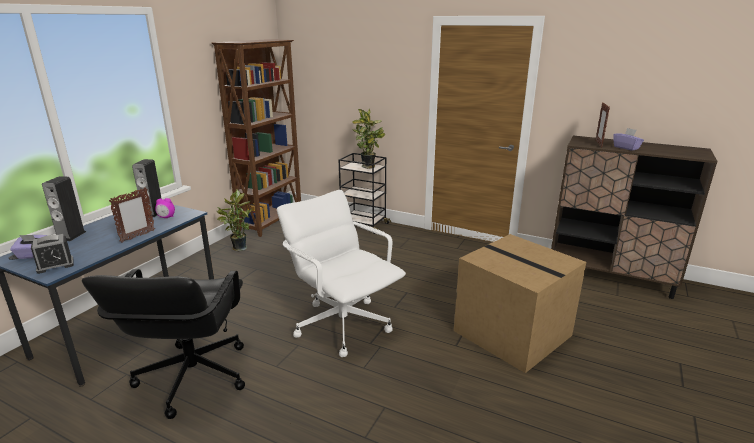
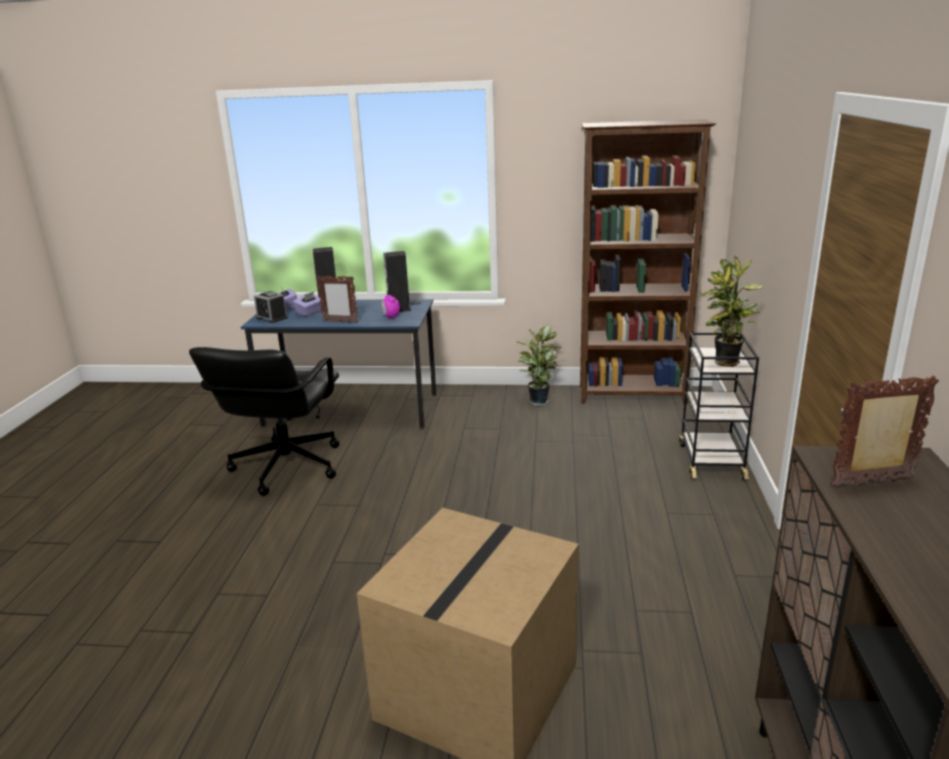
camera: 70 degrees right, 0 degrees up
black office chair [82,269,245,419] -> black office chair turned 60 degrees counterclockwise [189,347,340,496]
white office chair [277,190,406,357] -> none
purple tissue box [613,128,644,151] -> purple tissue box moved to [293,292,323,317]

